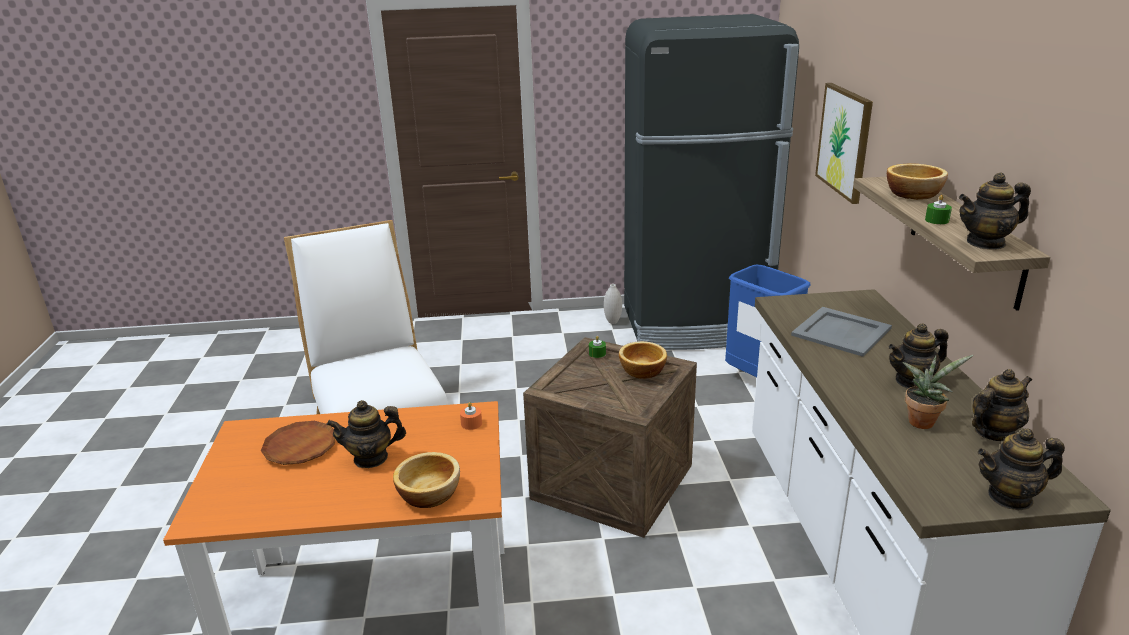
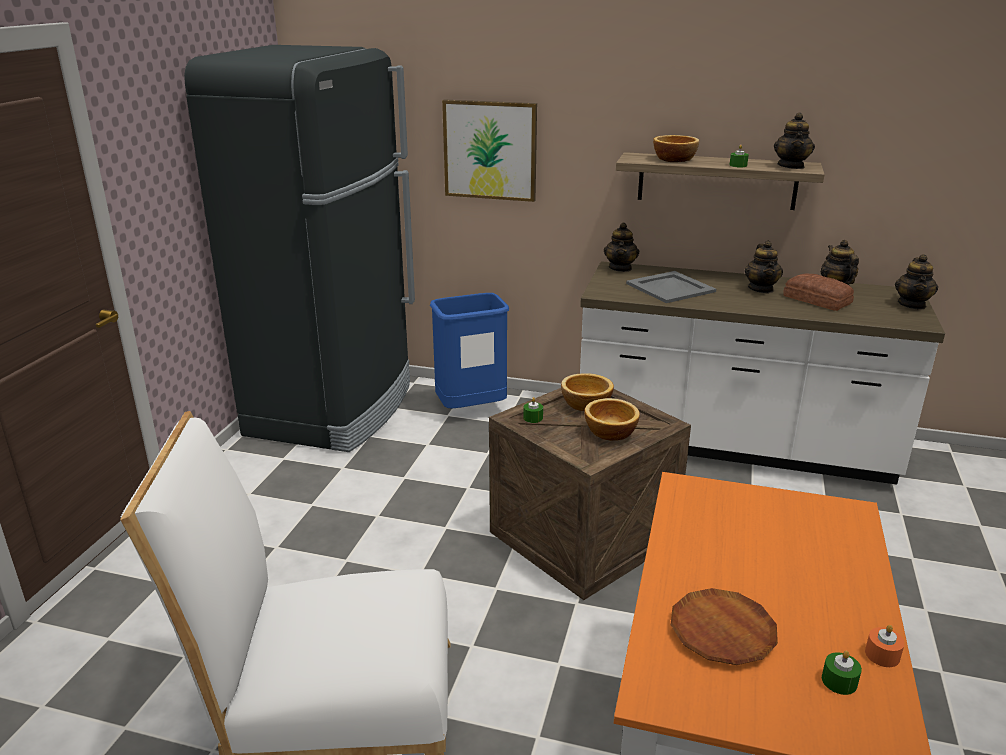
camera: 70 degrees left, 0 degrees up
teapot [326,400,406,468] -> teapot moved to [604,222,639,272]
bowl [393,452,460,508] -> bowl moved to [584,398,640,441]
orange candle [460,402,482,430] -> orange candle moved to [865,625,905,667]
white vase [604,284,622,324] -> none
potted plant [903,355,973,429] -> bread [783,273,854,311]
none -> green candle [822,651,862,695]

